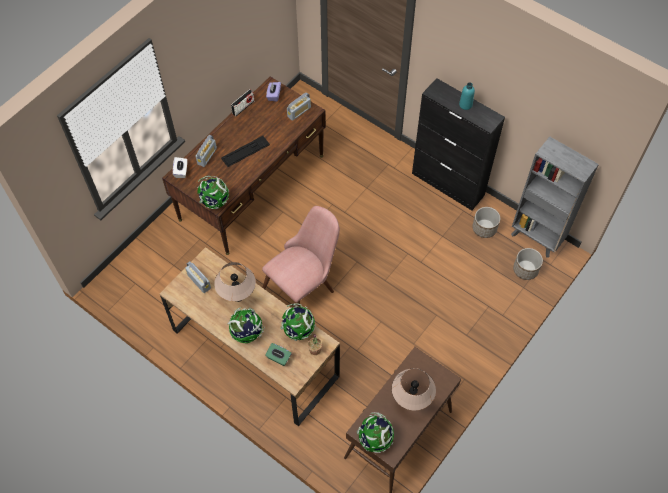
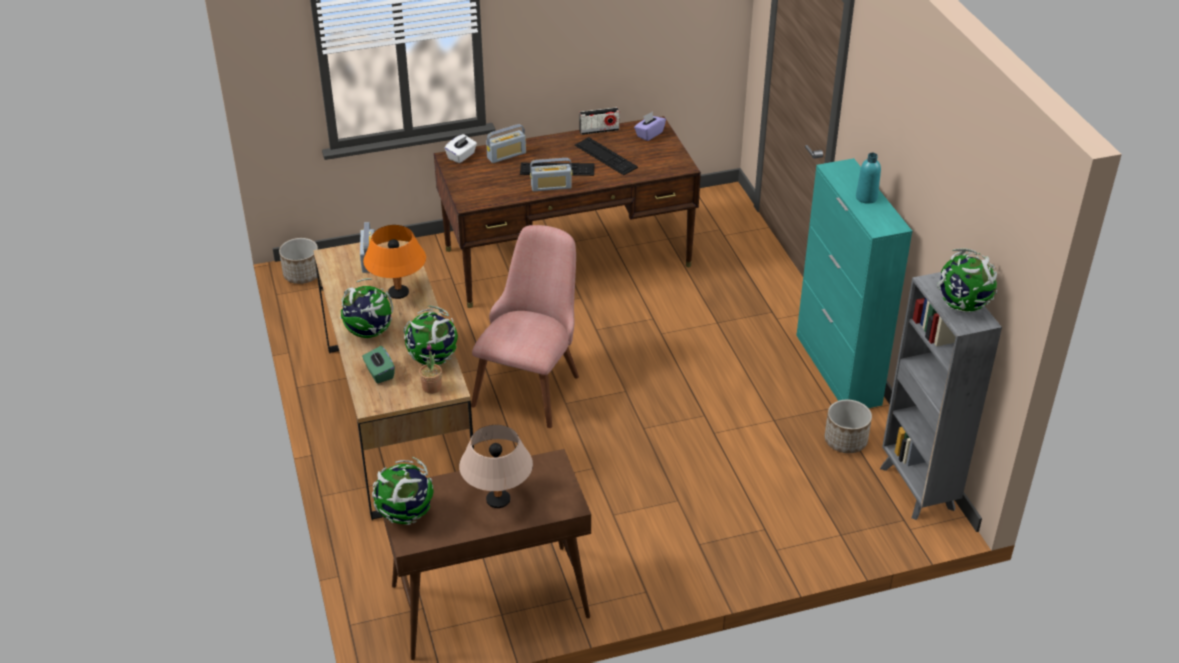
camera: 35 degrees right, 20 degrees down
globe [197,176,229,209] -> globe moved to [937,248,997,313]
beige table lamp [214,262,256,302] -> orange table lamp [363,225,426,299]
pink chair [262,206,340,307] -> pink chair turned 60 degrees counterclockwise [471,225,579,428]
radio [287,92,311,121] -> radio moved to [530,158,572,191]
black cabinet [412,78,505,210] -> turquoise cabinet [796,158,912,408]
planter [513,248,543,280] -> planter moved to [279,238,318,284]
none -> keyboard [575,137,638,175]

